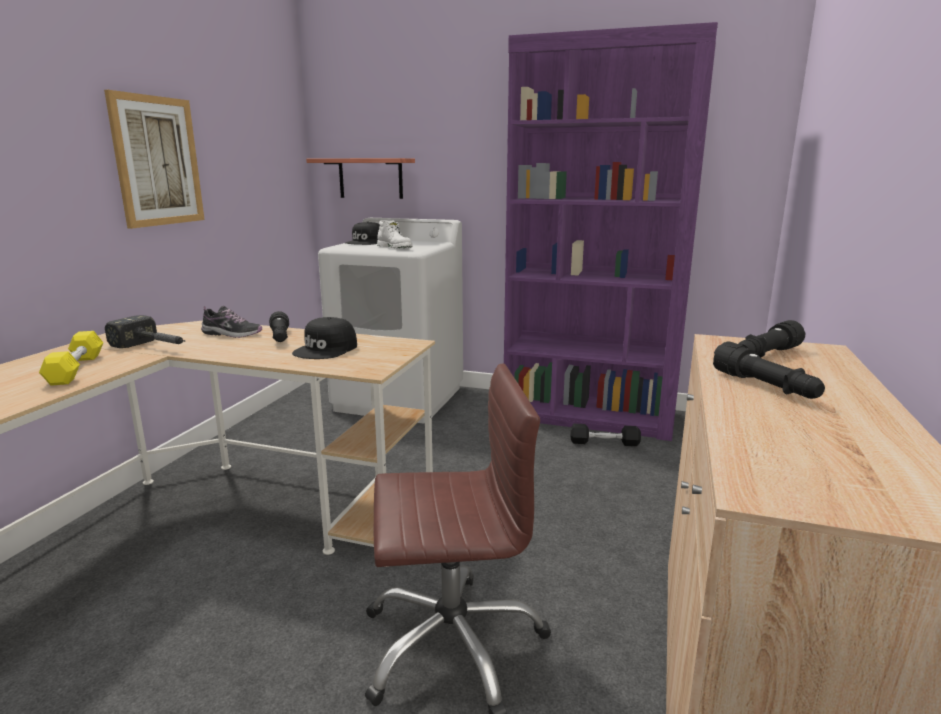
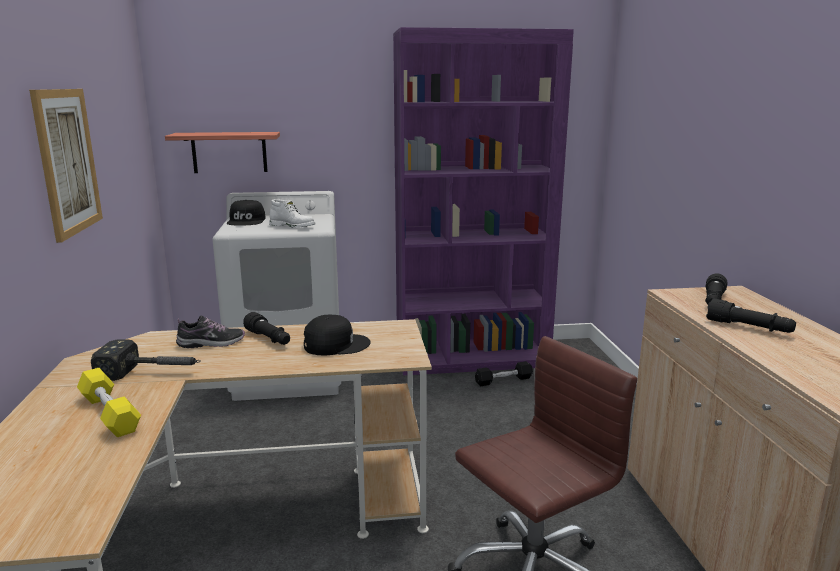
camera: 25 degrees left, 0 degrees up
black cap [292,317,357,359] -> black cap turned 105 degrees counterclockwise [304,315,371,356]

